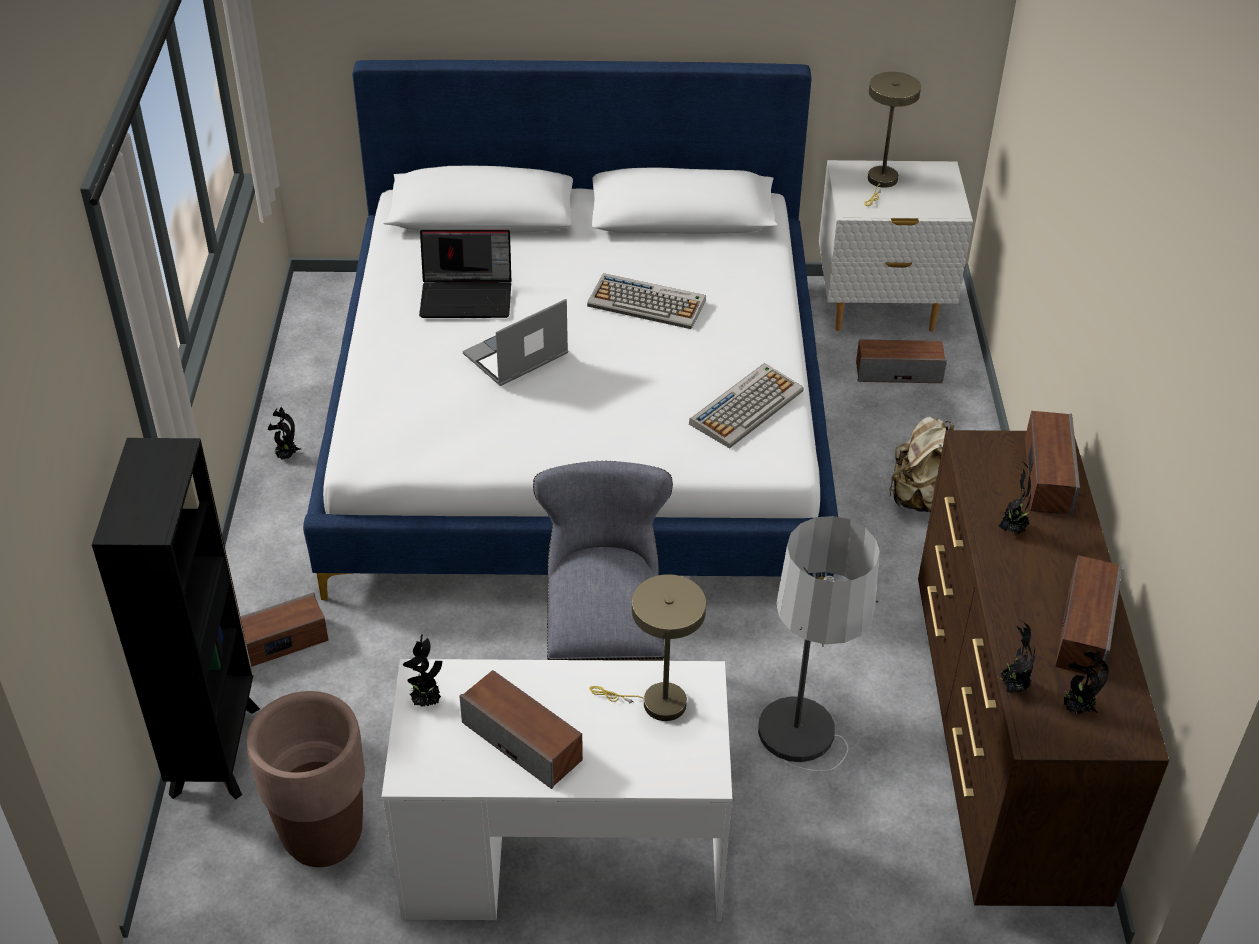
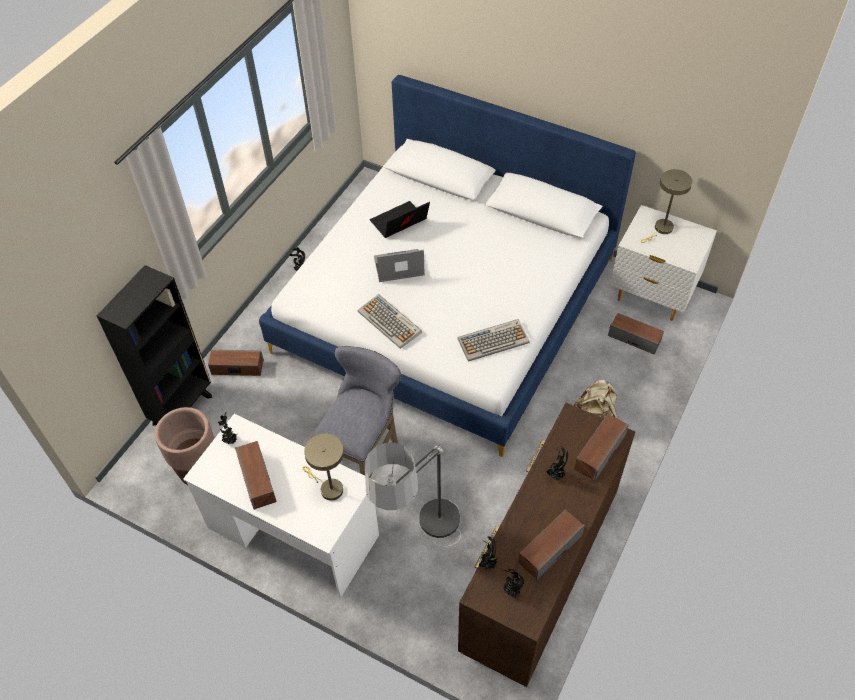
camera: 30 degrees right, 10 degrees up
laptop [419,230,511,318] -> laptop turned 120 degrees clockwise [370,201,430,238]
keyboard [587,273,706,329] -> keyboard moved to [358,294,422,349]

